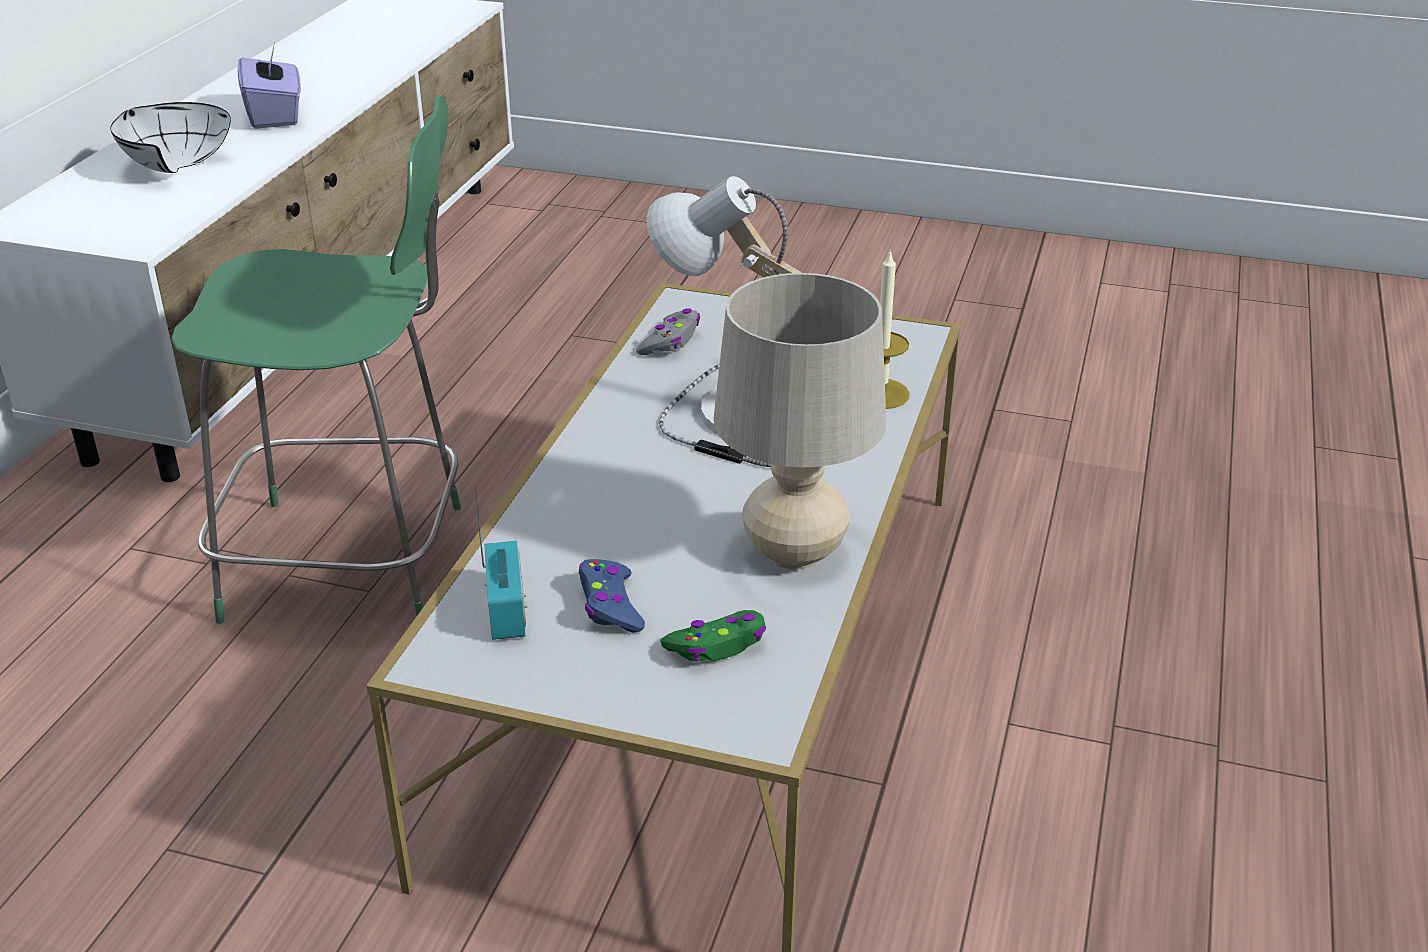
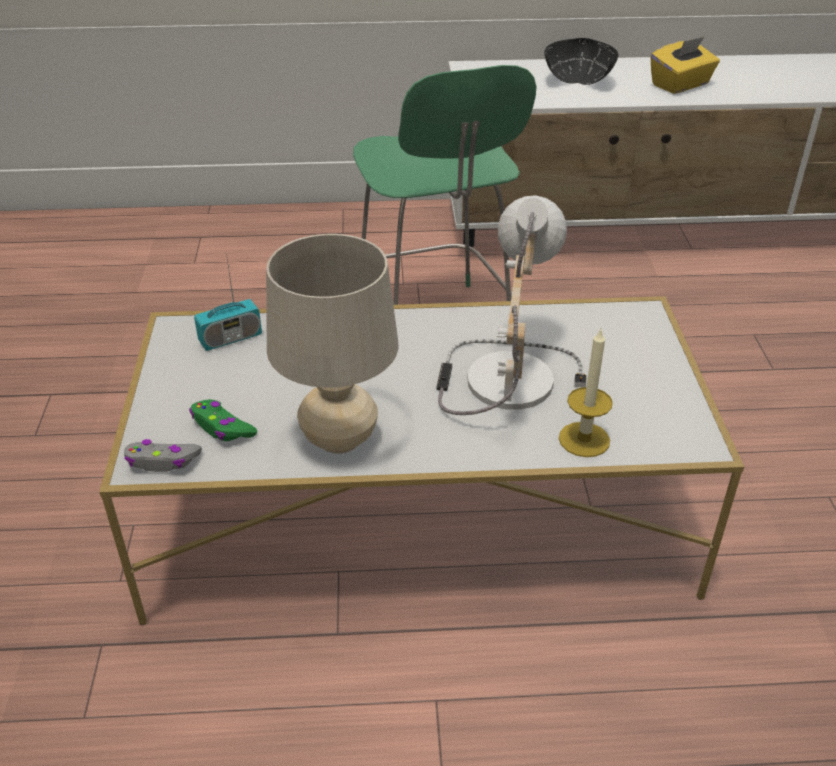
camera: 70 degrees right, 5 degrees up
white bowl [110,102,231,173] -> black bowl [544,38,619,85]
purple tissue box [238,43,301,129] -> yellow tissue box [651,36,720,94]
blue game controller [579,559,645,633] -> none
grey game controller [636,308,700,355] -> grey game controller moved to [124,439,202,472]

